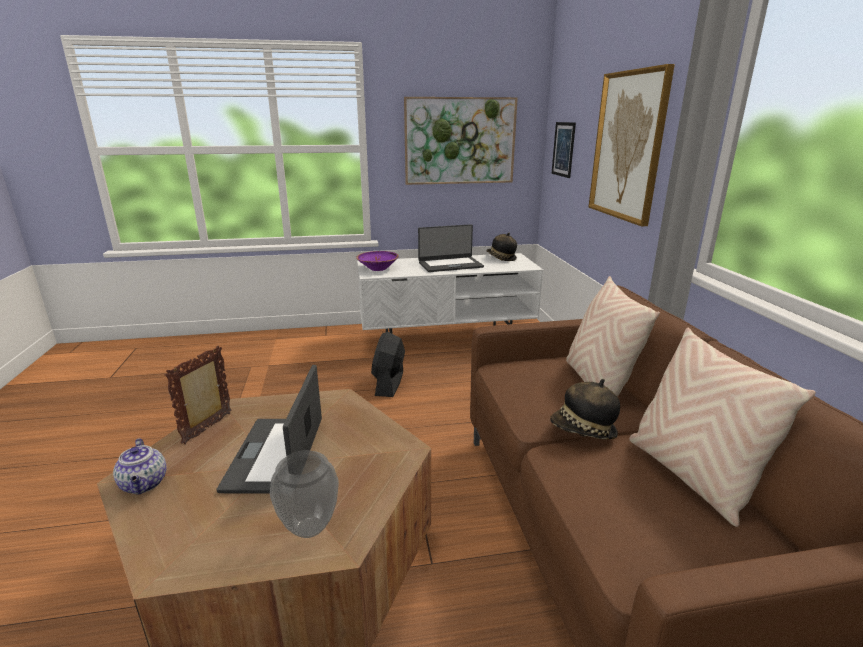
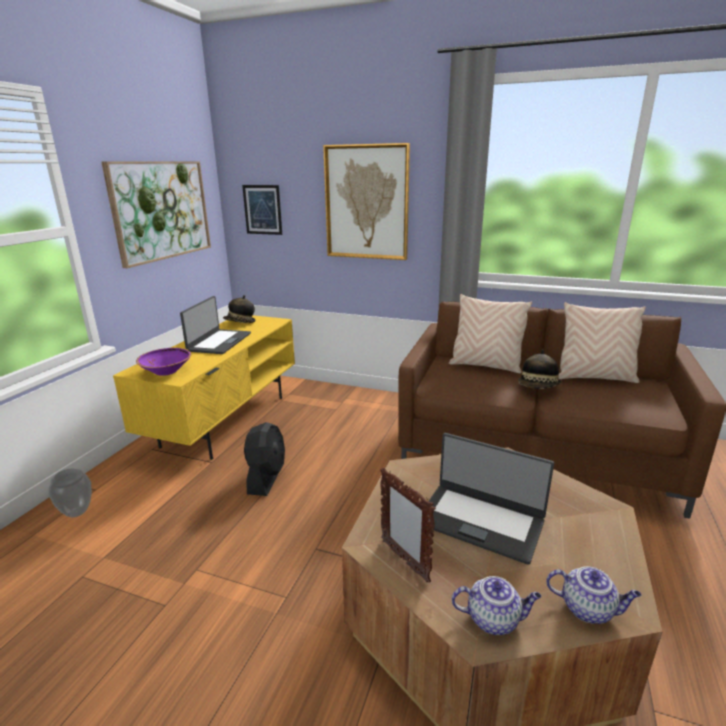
camera: 60 degrees left, 0 degrees up
vase [270,450,339,538] -> vase moved to [48,469,92,517]
white tv stand [357,253,543,333] -> yellow tv stand [113,315,295,460]
black fan [371,332,405,397] -> black fan turned 120 degrees counterclockwise [244,422,285,496]
none -> teapot [546,566,641,624]

